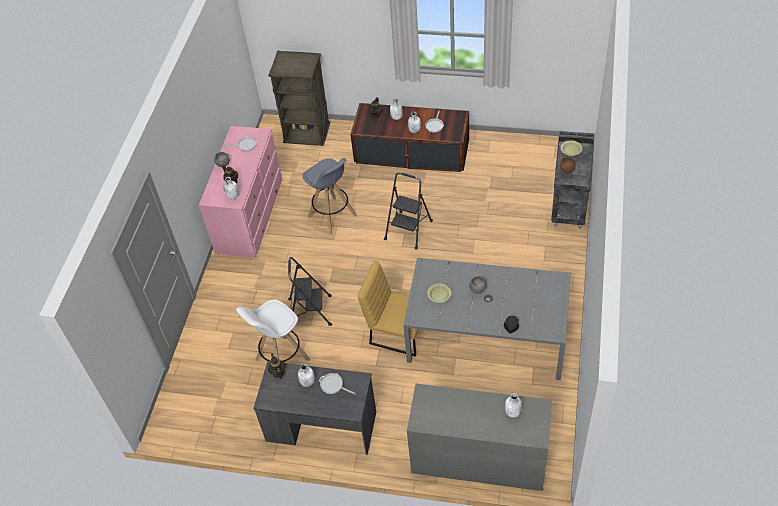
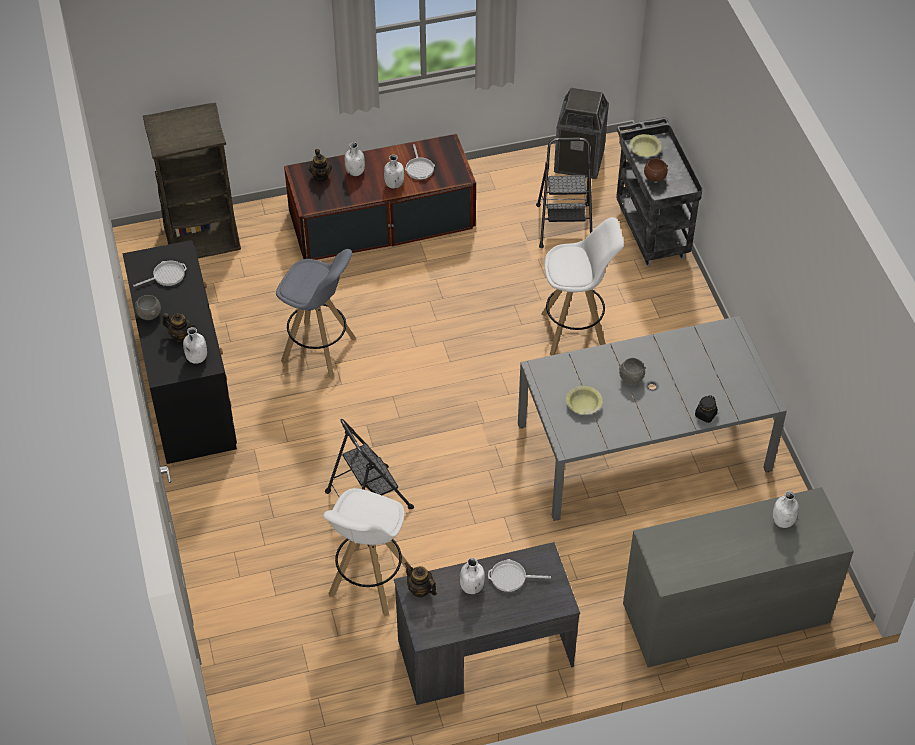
camera: 30 degrees left, 0 degrees up
pink dresser [199,126,282,258] -> black dresser [122,240,237,464]
yellow chair [357,261,419,357] -> none
black step ladder [384,172,433,250] -> black step ladder moved to [536,138,592,248]
none -> white stool [541,217,624,356]
none -> trash can [554,87,609,179]

